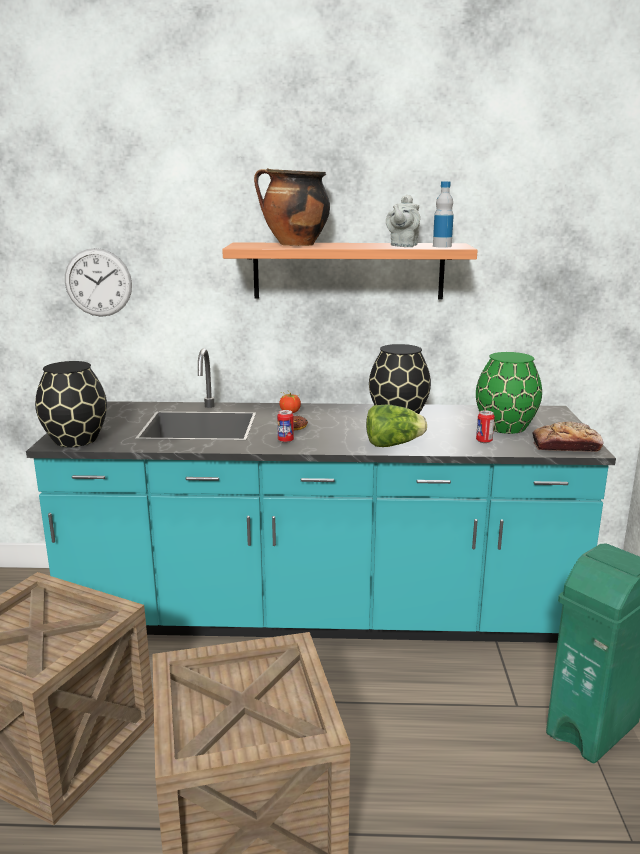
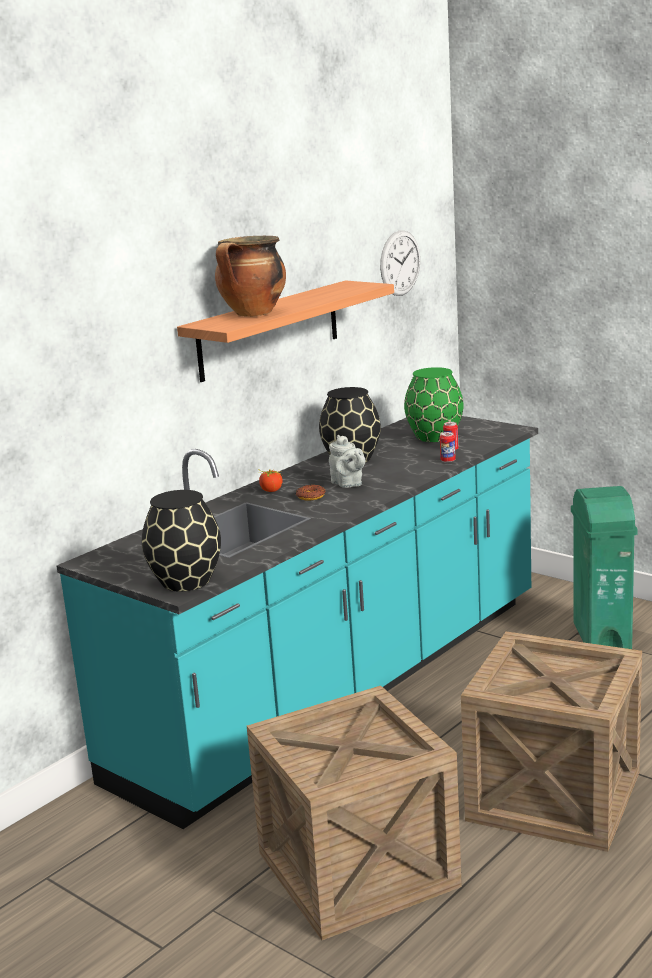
camera: 50 degrees left, 0 degrees up
wall clock [65,248,132,317] -> wall clock moved to [380,230,420,296]
can [277,410,294,443] -> can moved to [440,432,456,463]
lettuce [366,404,427,447] -> none
grey teapot [386,194,420,247] -> grey teapot moved to [329,435,366,488]
bottle [433,181,454,247] -> none
bread [532,422,604,452] -> none

